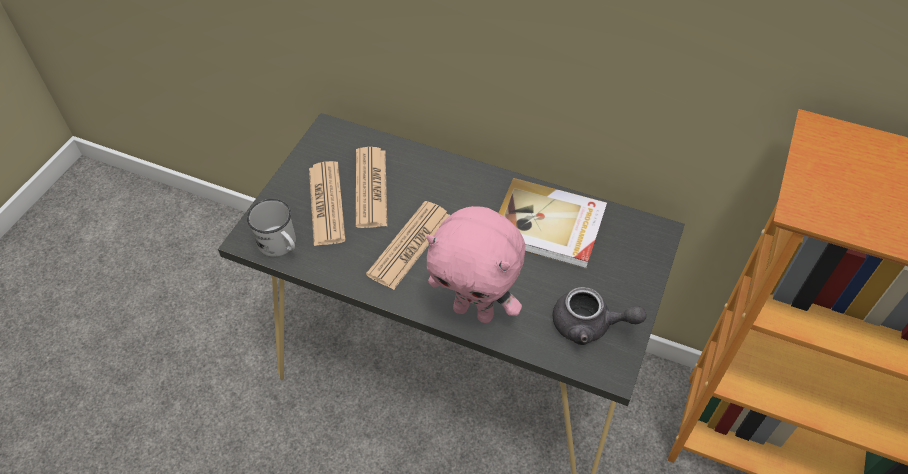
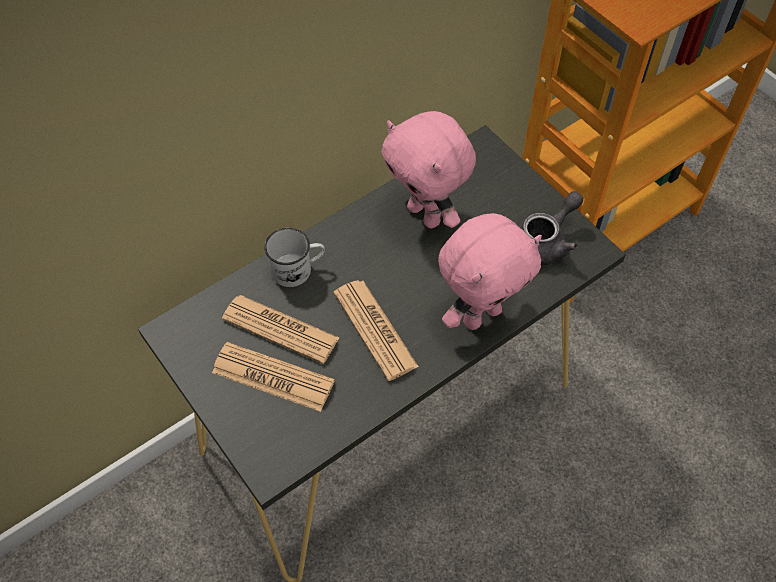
camera: 60 degrees left, 5 degrees up
white mug [247,199,296,257] -> white mug moved to [264,228,325,287]
book [499,178,607,269] -> pink plush toy [382,111,476,228]

